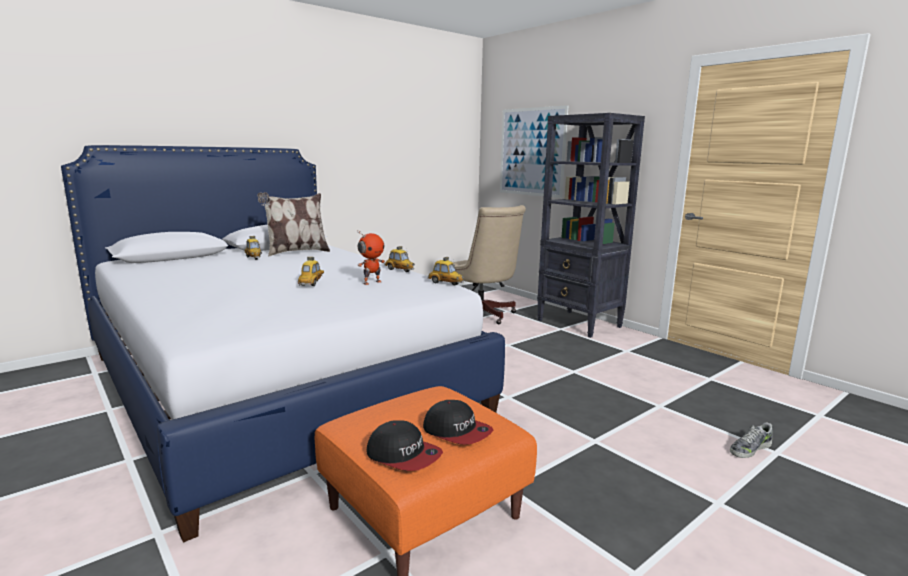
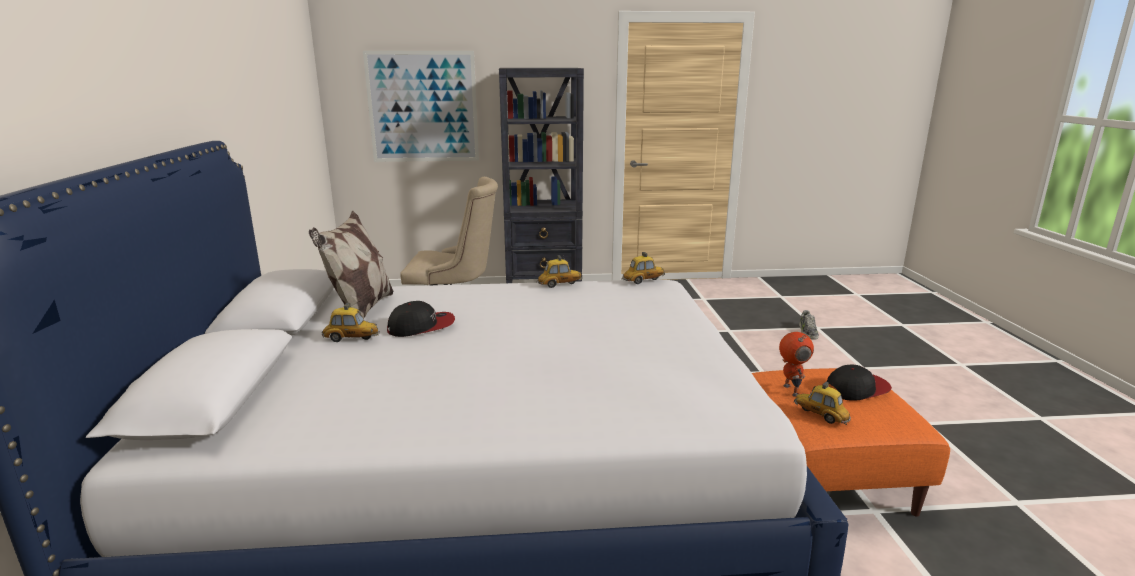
camera: 55 degrees left, 5 degrees up
toy car [298,257,324,286] -> toy car moved to [794,382,851,425]
toy robot [357,231,385,285] -> toy robot moved to [779,332,814,397]
cap [366,420,443,471] -> cap moved to [387,301,455,337]

